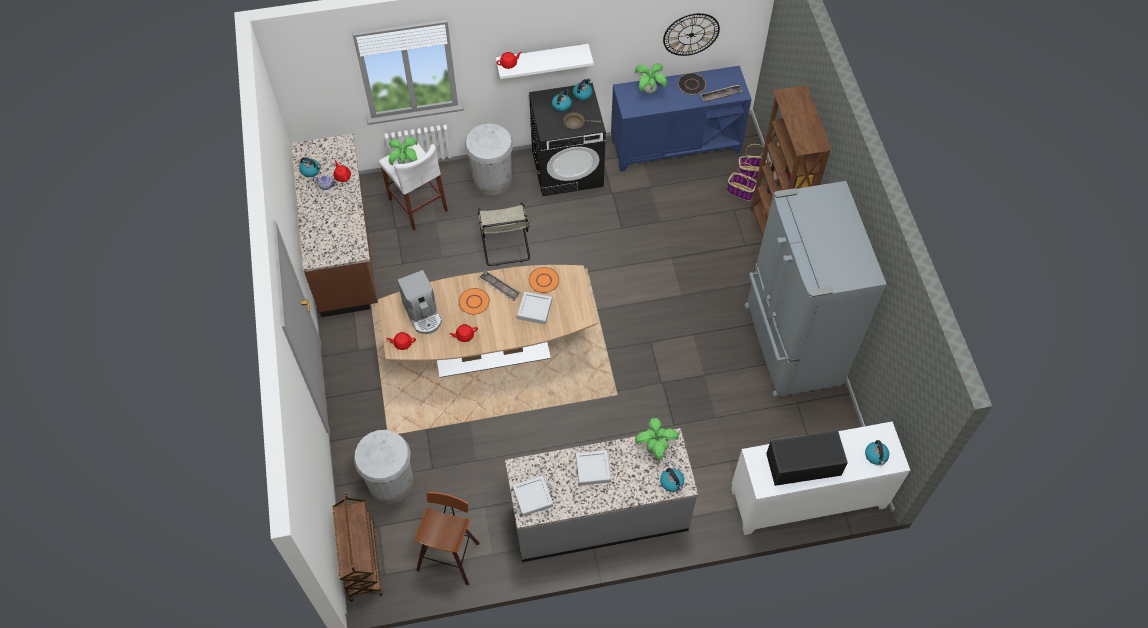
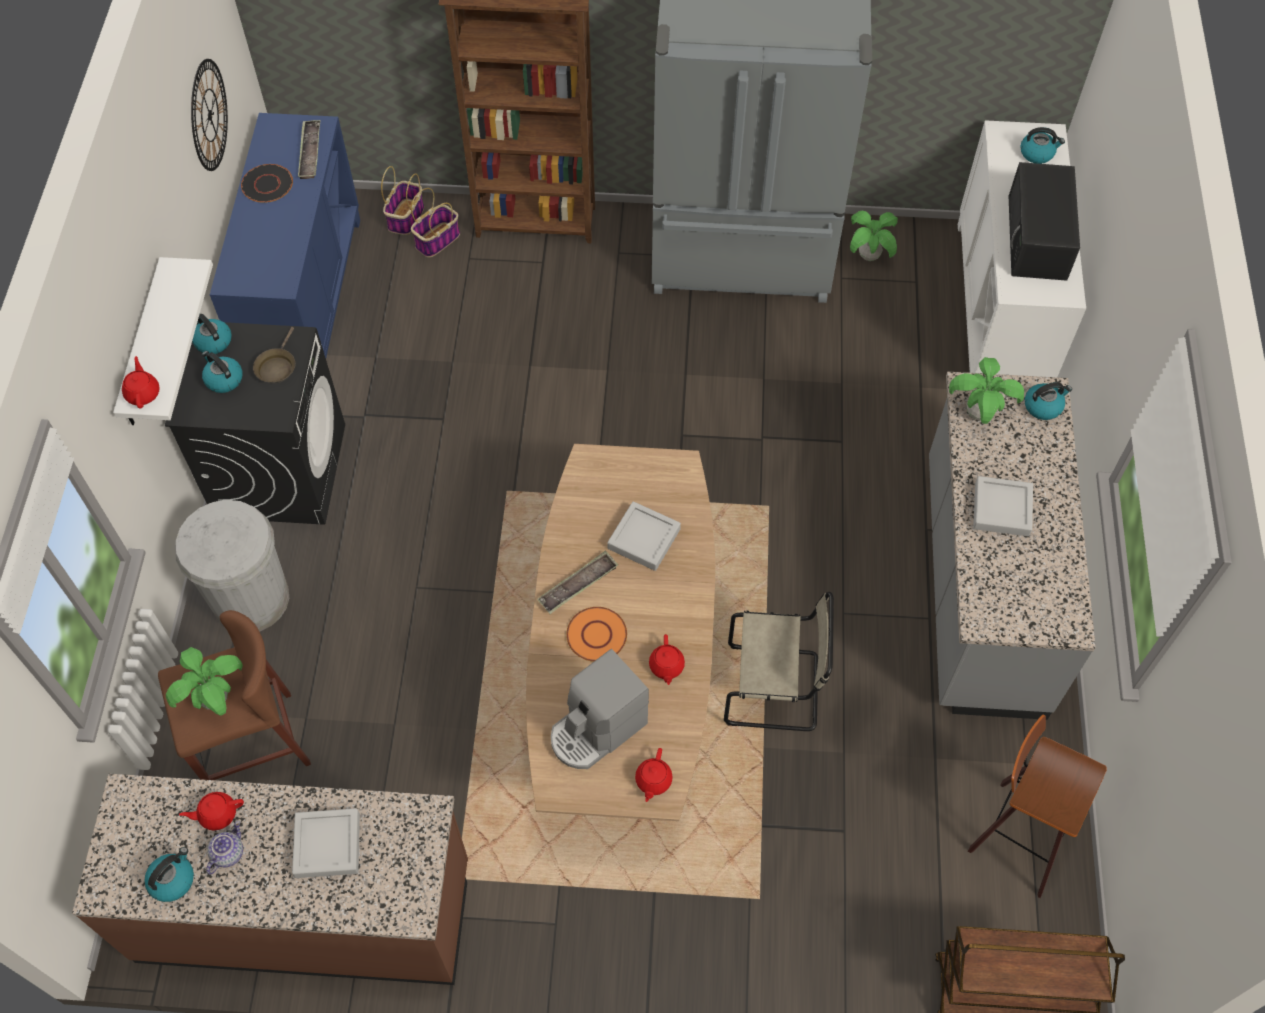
camera: 75 degrees left, 0 degrees up
white trash can [354,430,413,504] -> none
white stool [379,143,448,230] -> brown stool [158,610,311,780]
coffee machine [397,270,442,334] -> coffee machine turned 150 degrees clockwise [551,649,649,769]
beige chair [478,202,530,266] -> beige chair moved to [724,592,834,731]
grey tray [512,476,553,516] -> grey tray moved to [292,808,360,878]
orange plate [529,267,559,293] -> none
potted plant [635,63,667,94] -> potted plant moved to [850,211,898,261]

